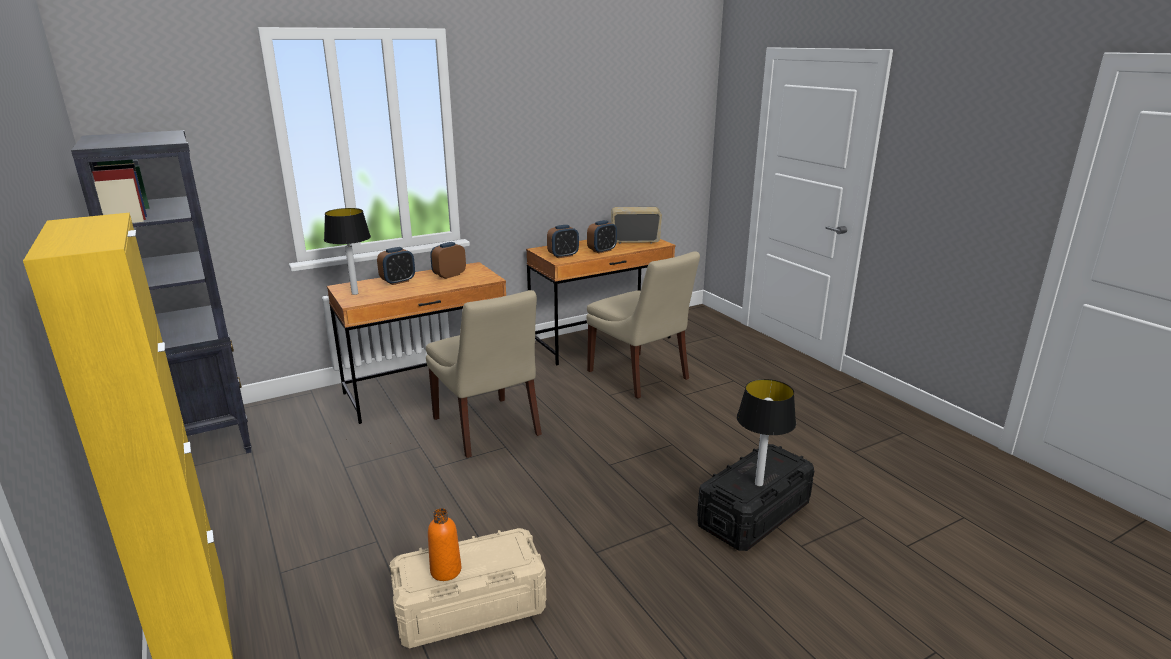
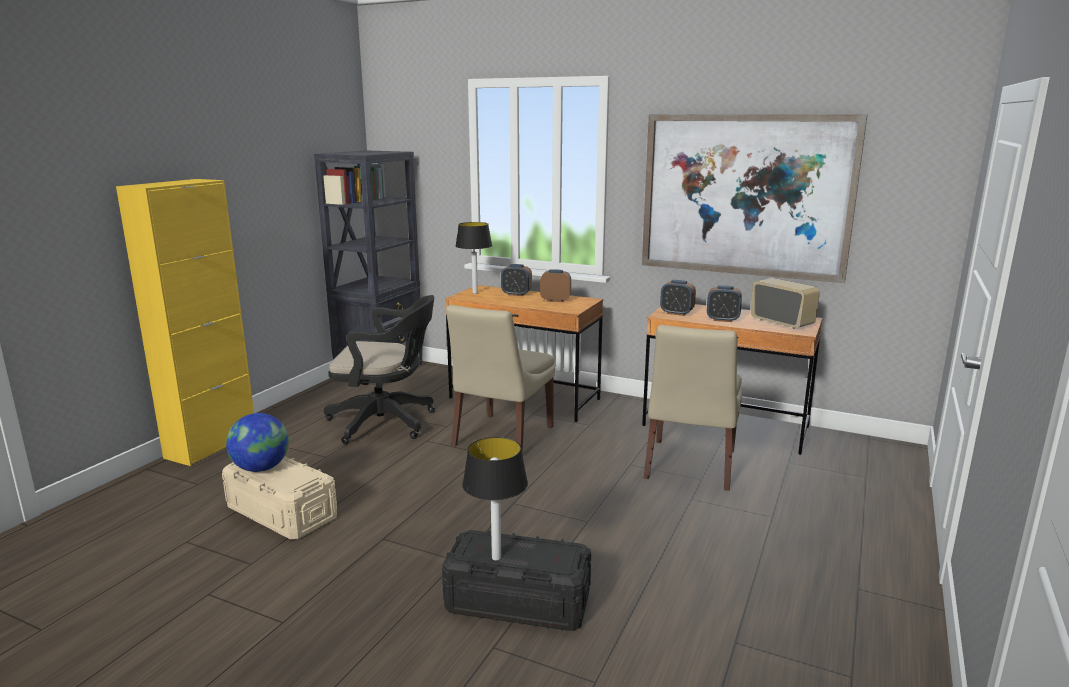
camera: 55 degrees right, 5 degrees down
orange bottle [428,508,461,581] -> globe [226,413,289,472]
none -> black office chair [324,295,435,444]
none -> picture [642,114,868,283]

